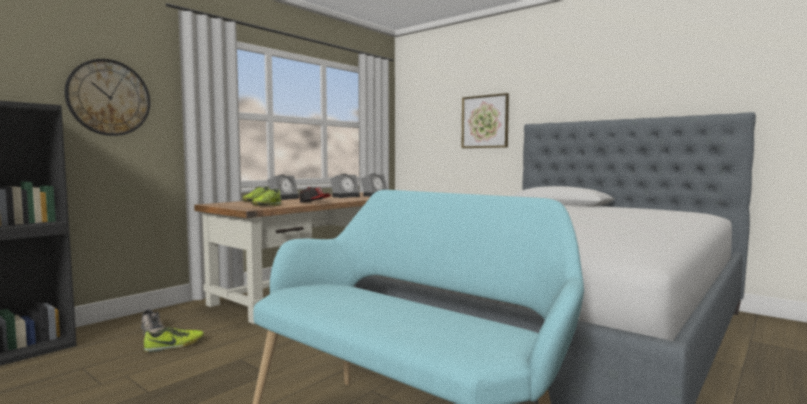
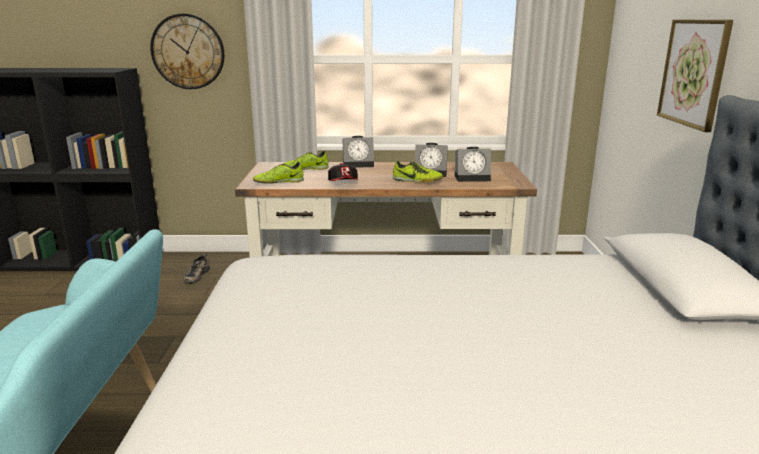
camera: 50 degrees right, 15 degrees up
shoe [144,326,204,352] -> shoe moved to [393,161,443,183]

